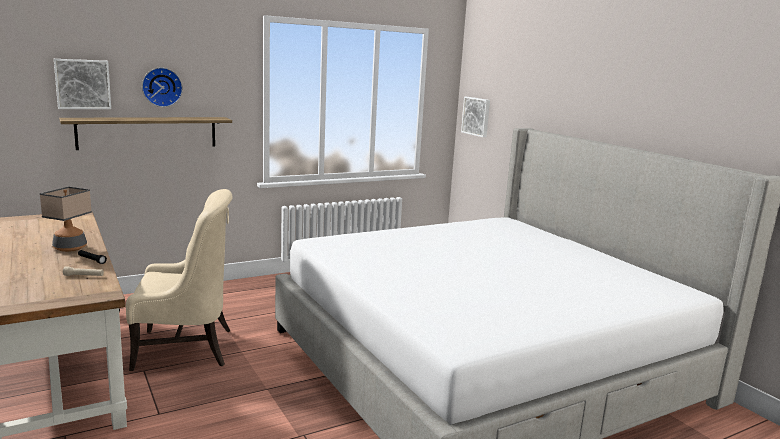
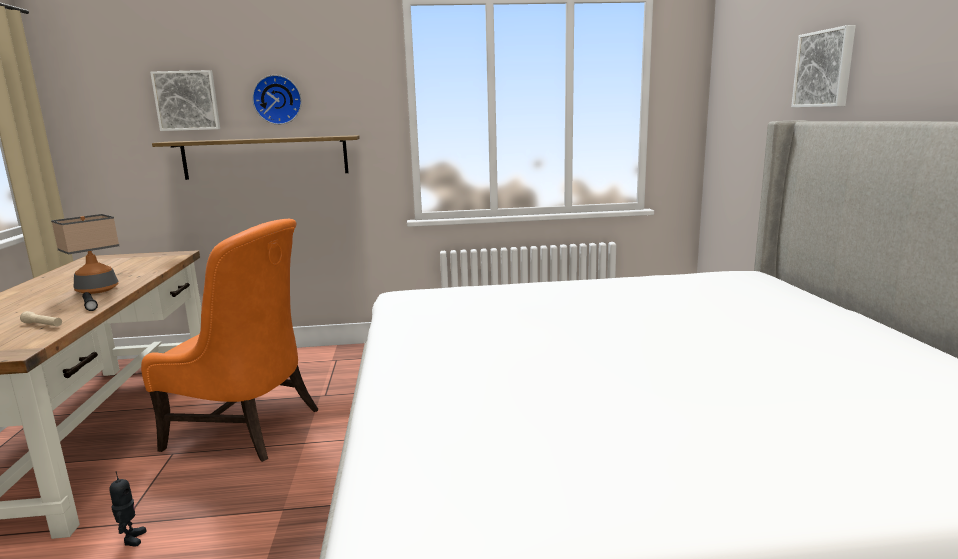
camera: 25 degrees right, 0 degrees up
beige chair [126,189,233,371] -> orange chair [141,219,318,462]
picture [461,97,490,137] -> picture moved to [791,25,856,107]
none -> toy robot [109,471,146,547]

